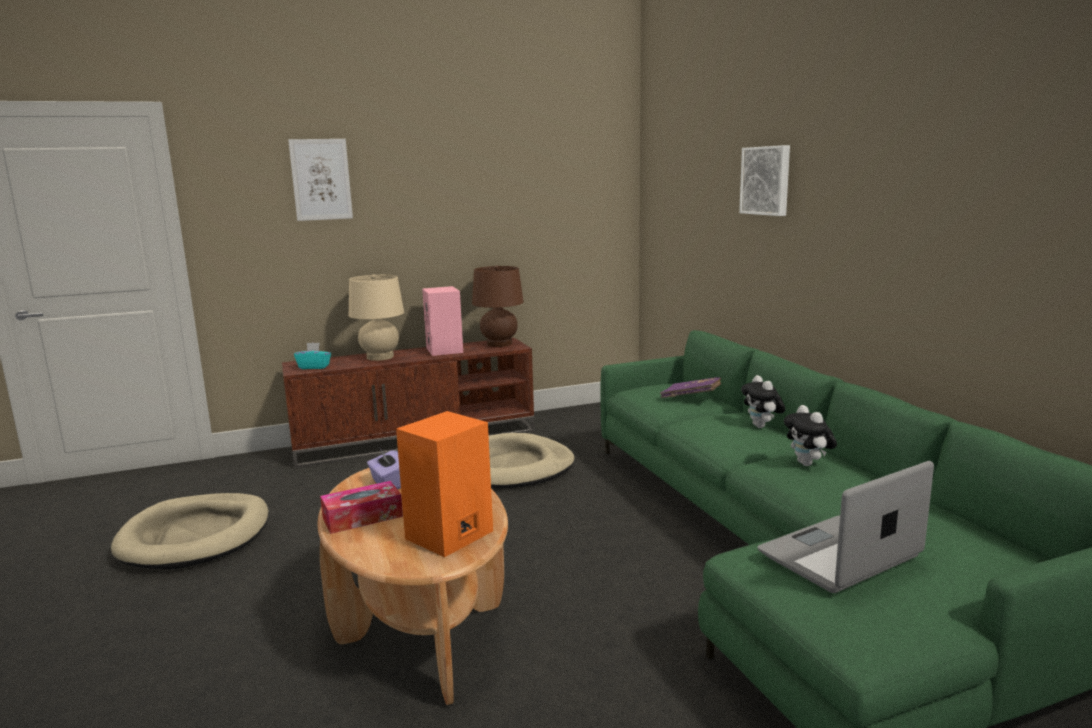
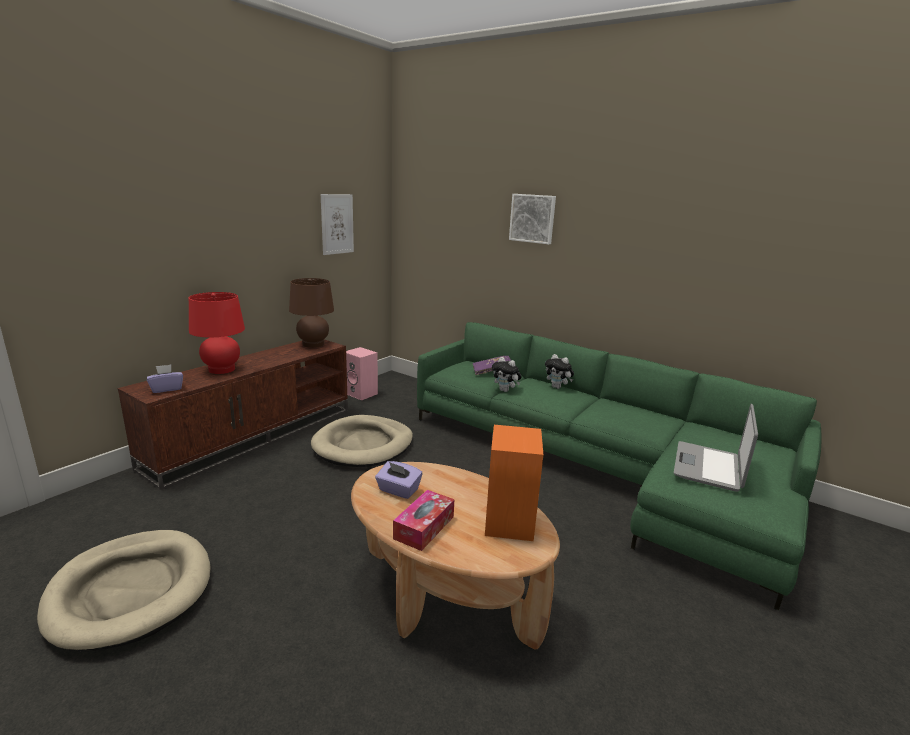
camera: 35 degrees left, 5 degrees up
picture [288,139,353,221] -> picture moved to [321,194,354,255]
turquoise tissue box [294,343,331,369] -> purple tissue box [147,365,183,393]
beige table lamp [349,274,404,361] -> red table lamp [189,292,245,374]
pink speaker [422,286,463,356] -> pink speaker moved to [346,347,378,400]
plush toy [784,405,837,466] -> plush toy moved to [492,357,522,392]

